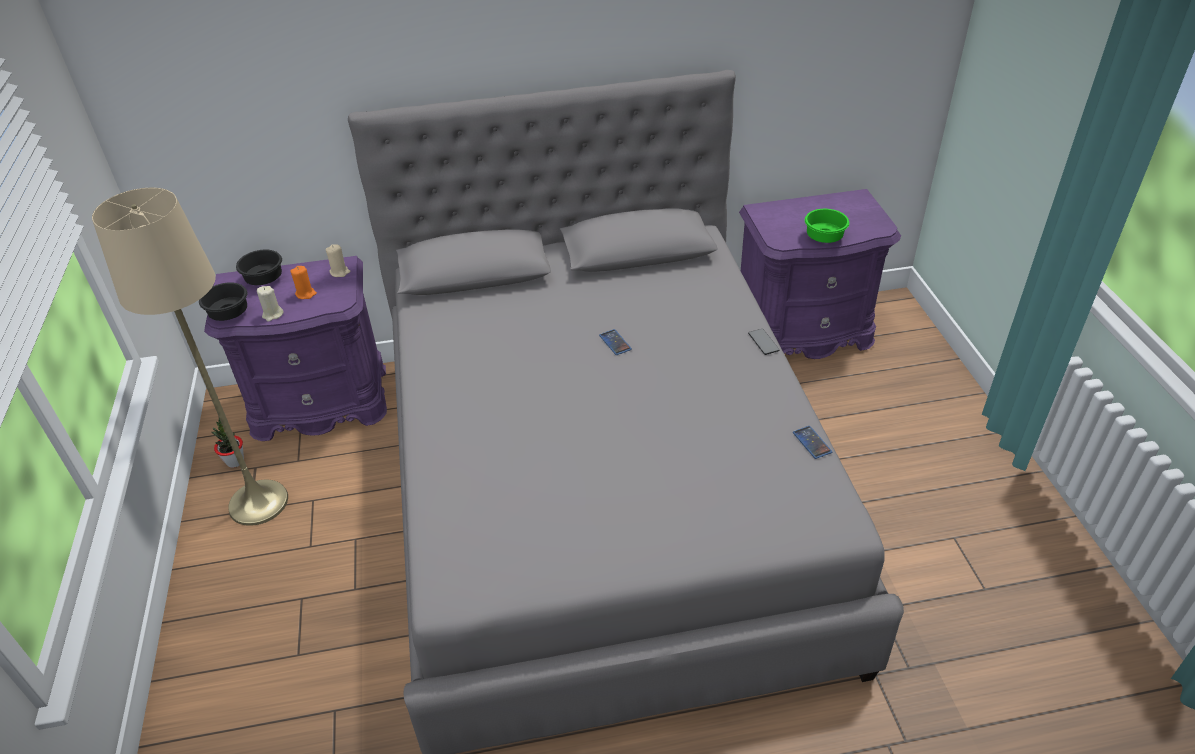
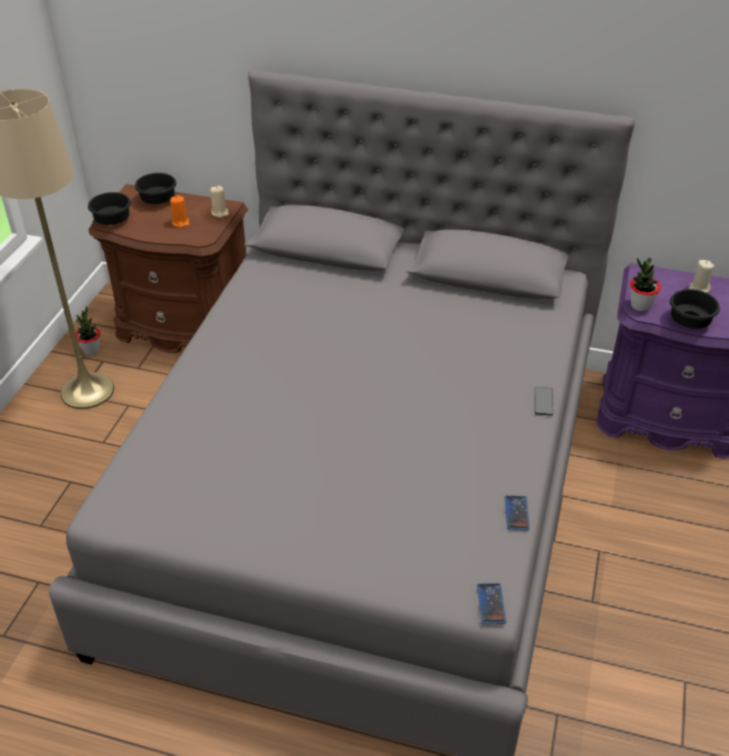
camera: 25 degrees right, 0 degrees up
purple nightstand [204,256,387,441] -> brown nightstand [88,184,248,353]
beige candle [257,286,284,322] -> beige candle moved to [689,260,714,293]
phone [599,329,632,355] -> phone moved to [477,583,506,624]
green bowl [805,209,849,243] -> black bowl [670,289,720,329]
none -> potted plant [630,258,661,311]

